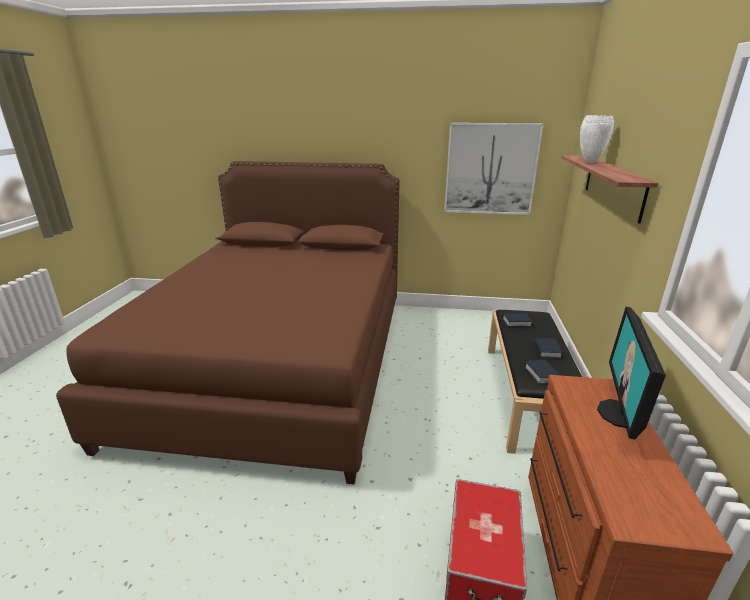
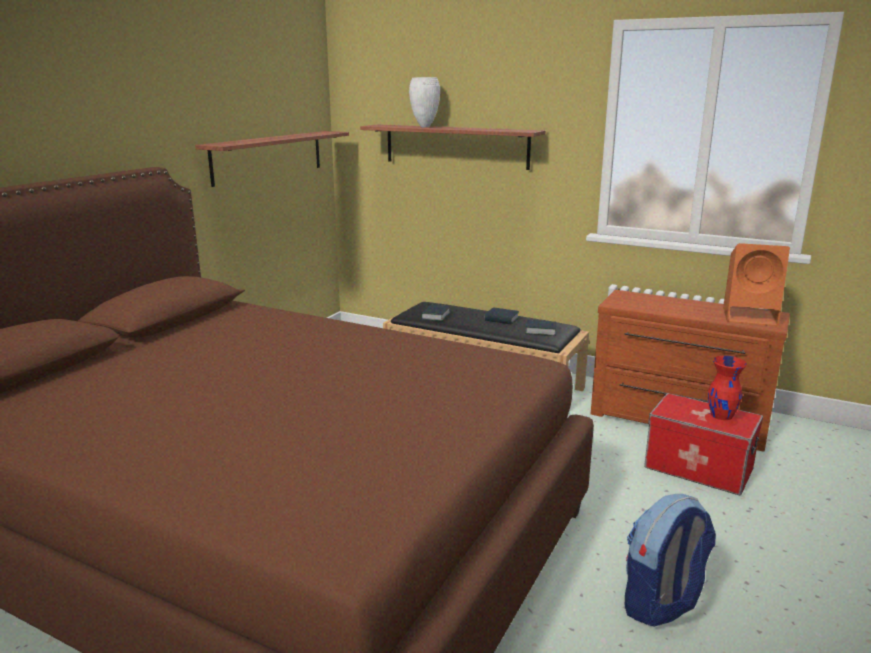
camera: 70 degrees left, 5 degrees down
picture [444,123,543,215] -> shelf [195,131,349,187]
monitor [597,307,666,440] -> none
none -> backpack [625,494,716,627]
none -> red vase [705,356,747,427]
none -> orange speaker [723,243,790,327]

